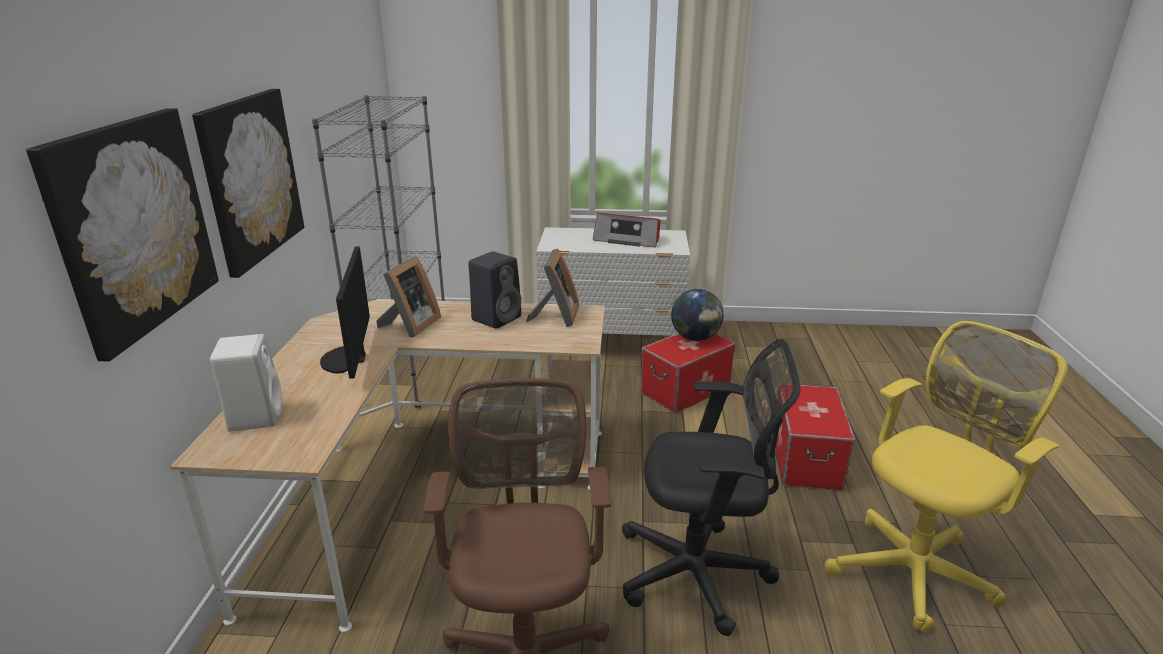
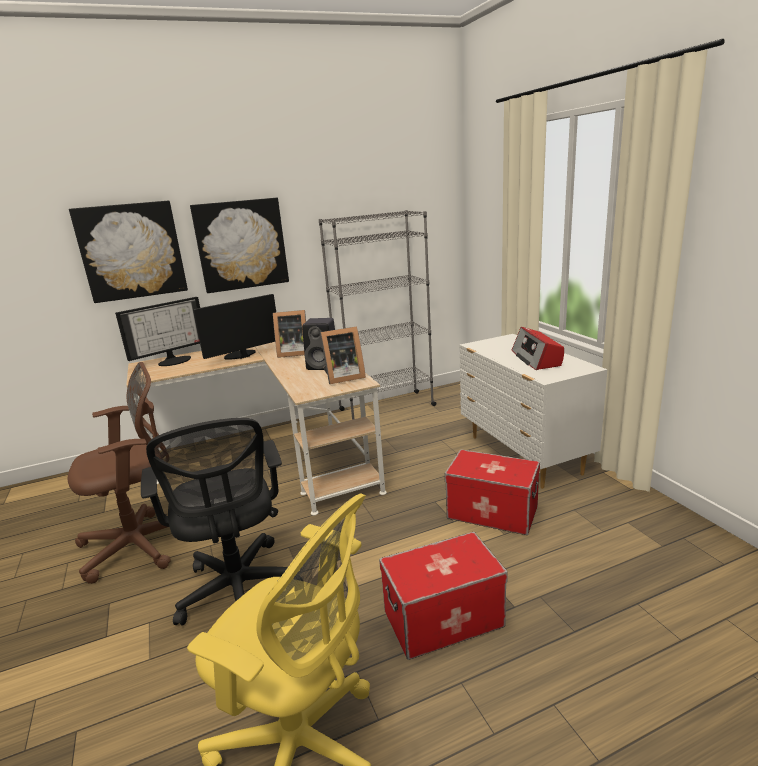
camera: 65 degrees right, 5 degrees down
white speaker [210,334,282,432] -> monitor [115,297,200,366]
globe [671,289,724,341] -> none

